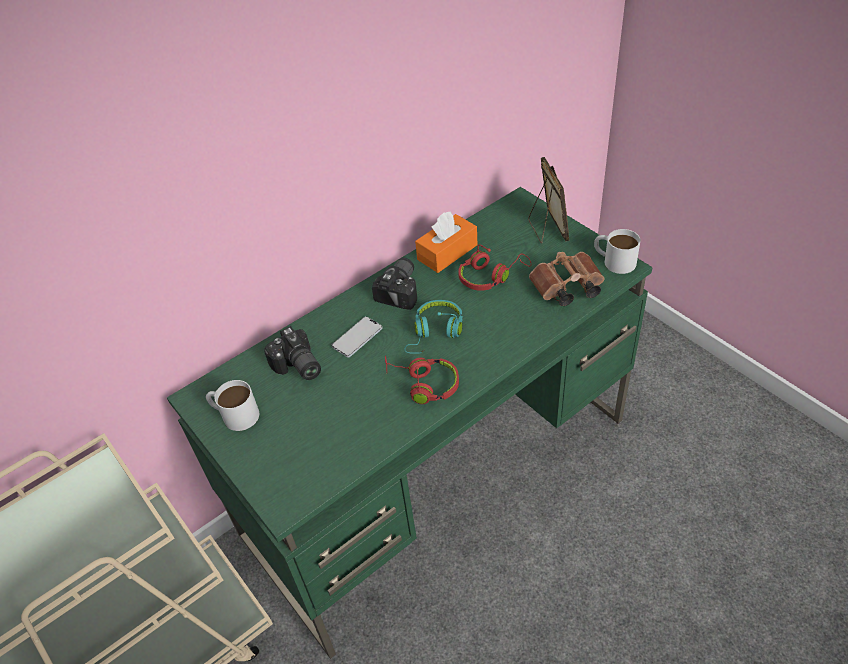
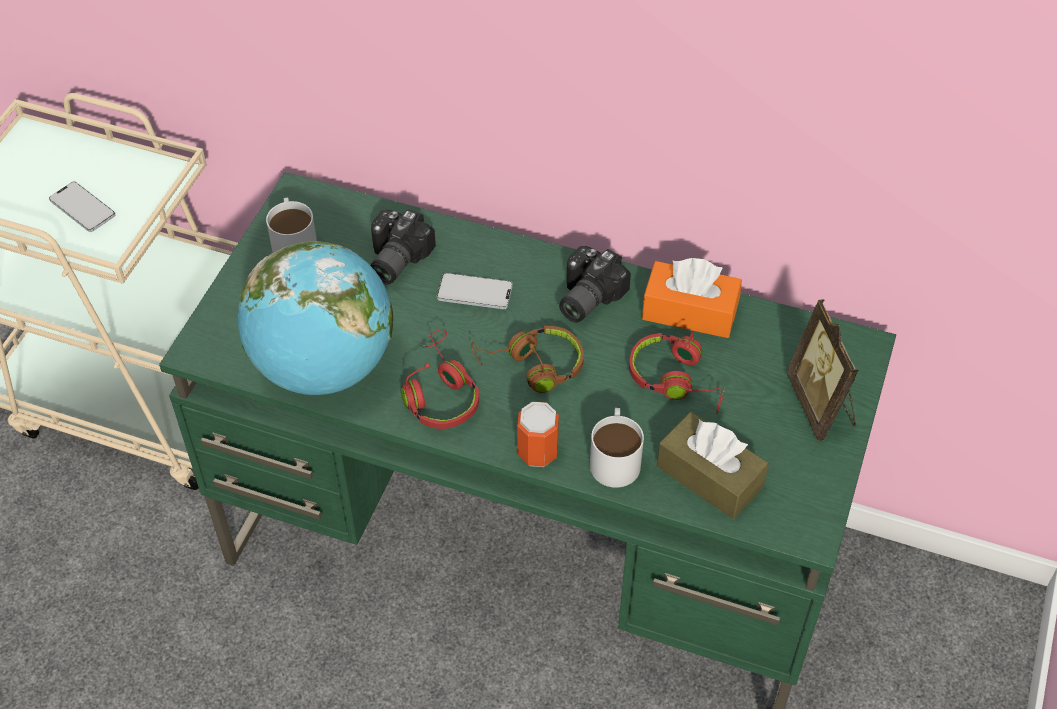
camera: 55 degrees right, 5 degrees up
camera [372,258,417,310] -> camera turned 135 degrees clockwise [559,246,631,323]
turquoise headphones [404,300,463,354] -> brown headphones [471,326,584,393]
picture frame [528,157,569,244] -> picture frame turned 120 degrees clockwise [787,299,859,441]
brown binoculars [529,252,605,306] -> brown tissue box [657,412,769,519]
white mug [594,229,641,274] -> white mug moved to [590,408,644,488]
none -> phone [49,181,115,232]
none -> globe [237,241,393,395]
none -> can [517,402,559,467]

